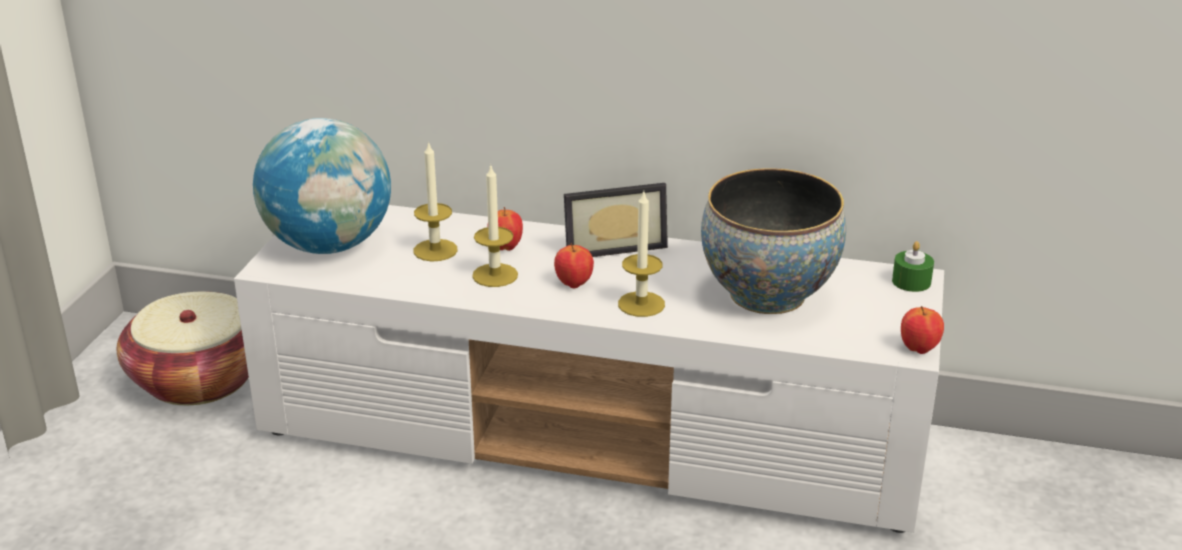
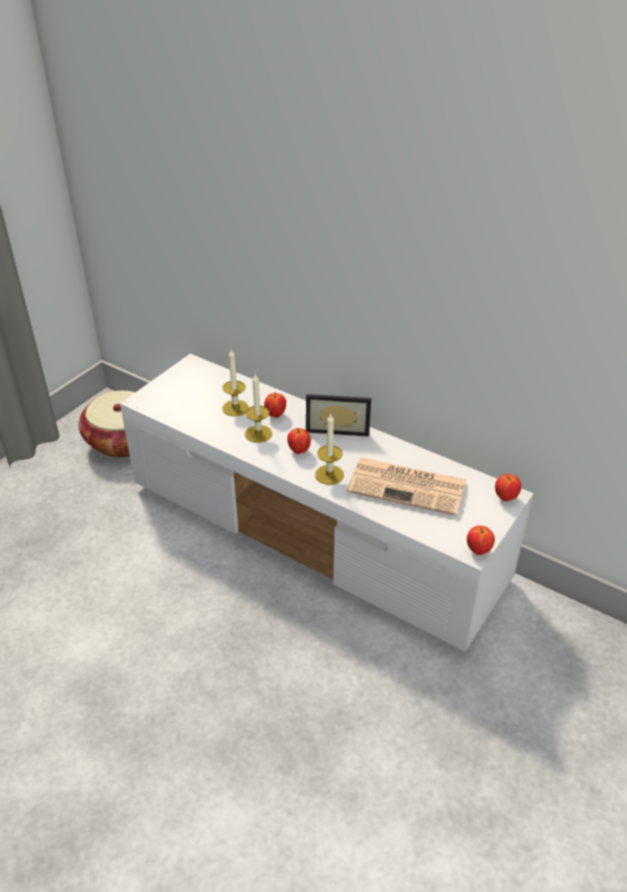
camera: 20 degrees right, 10 degrees up
globe [253,118,391,254] -> none
bowl [701,168,846,314] -> newspaper [347,458,466,516]
green candle [892,241,934,292] -> apple [495,474,521,501]

